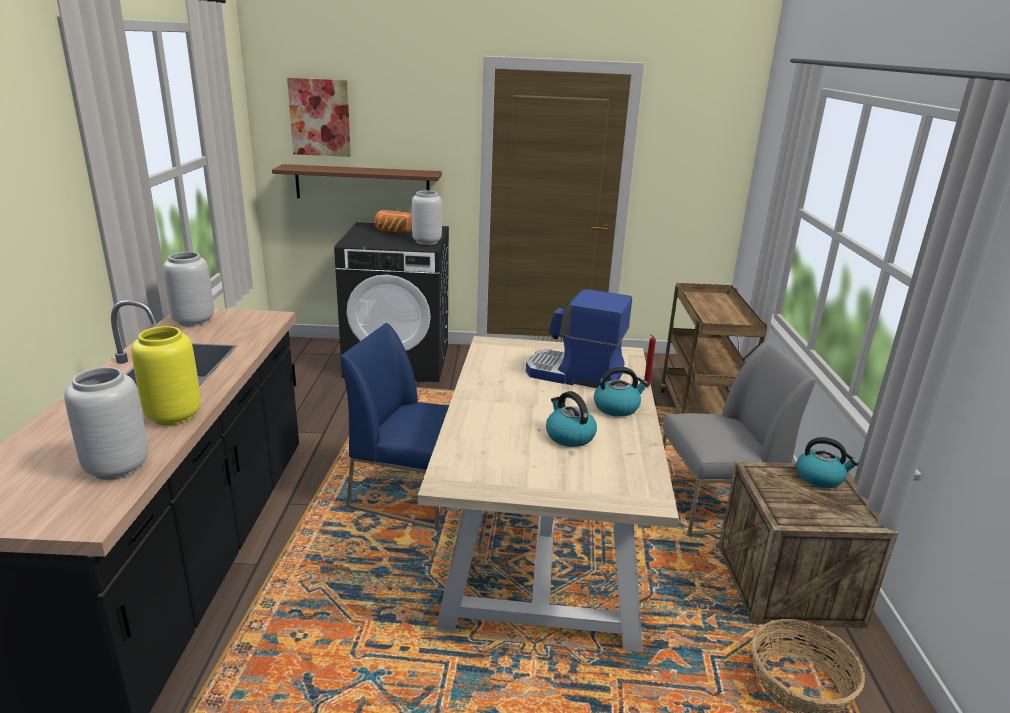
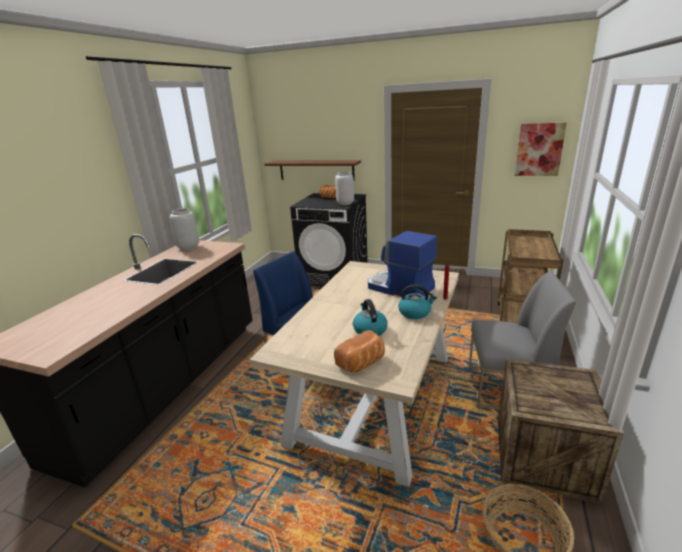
camera: 20 degrees right, 0 degrees up
grey vase [64,367,148,480] -> none
yellow vase [131,326,201,426] -> none
picture [287,78,351,157] -> picture moved to [515,123,567,176]
kettle [796,437,859,488] -> none
none -> bread [334,330,385,372]

